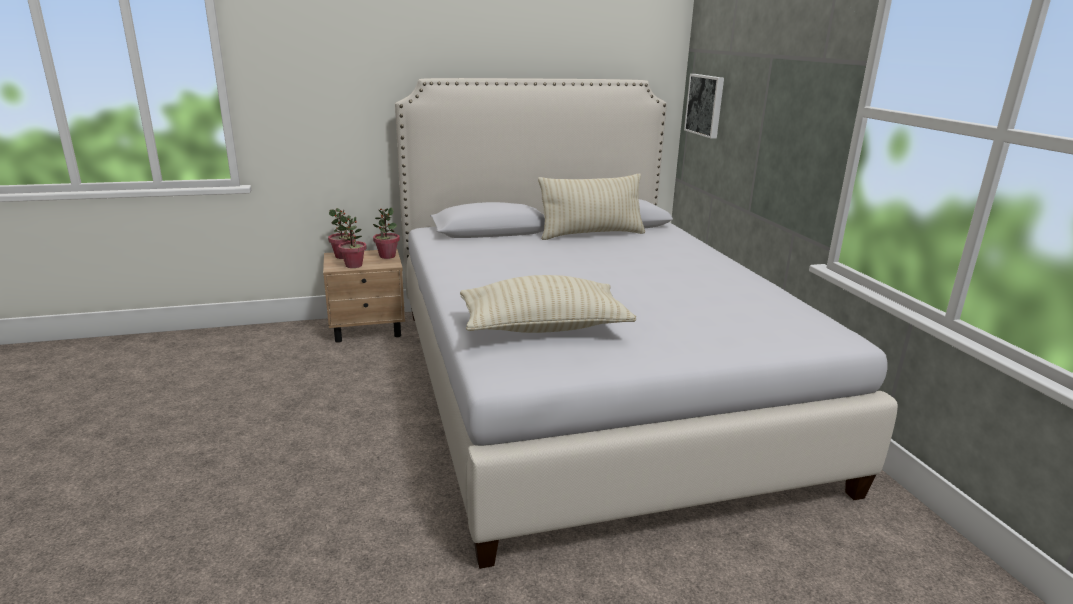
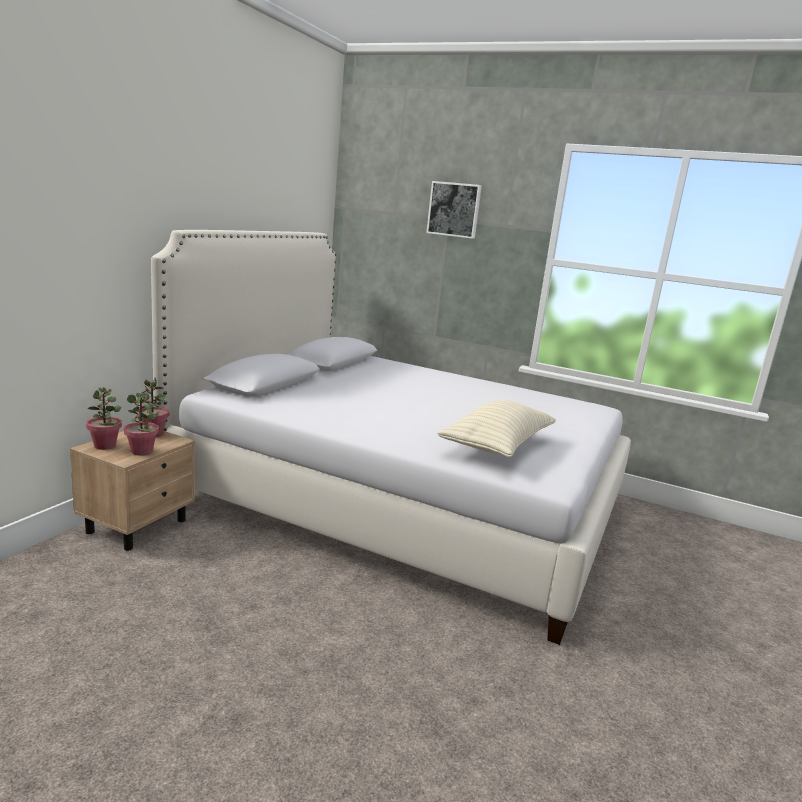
camera: 50 degrees left, 5 degrees down
beige pillow [538,174,645,240] -> none
picture [684,74,724,138] -> picture moved to [426,181,482,239]

